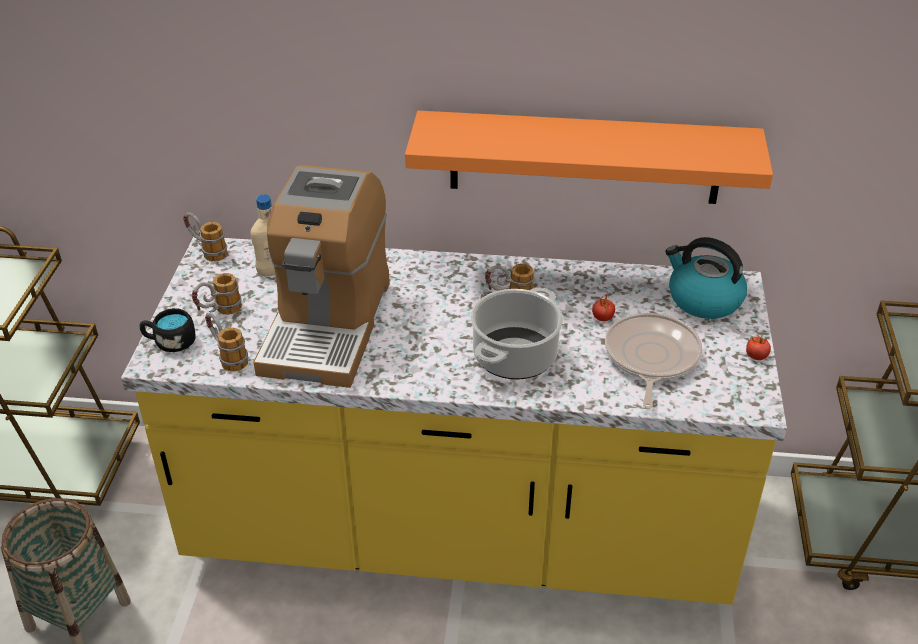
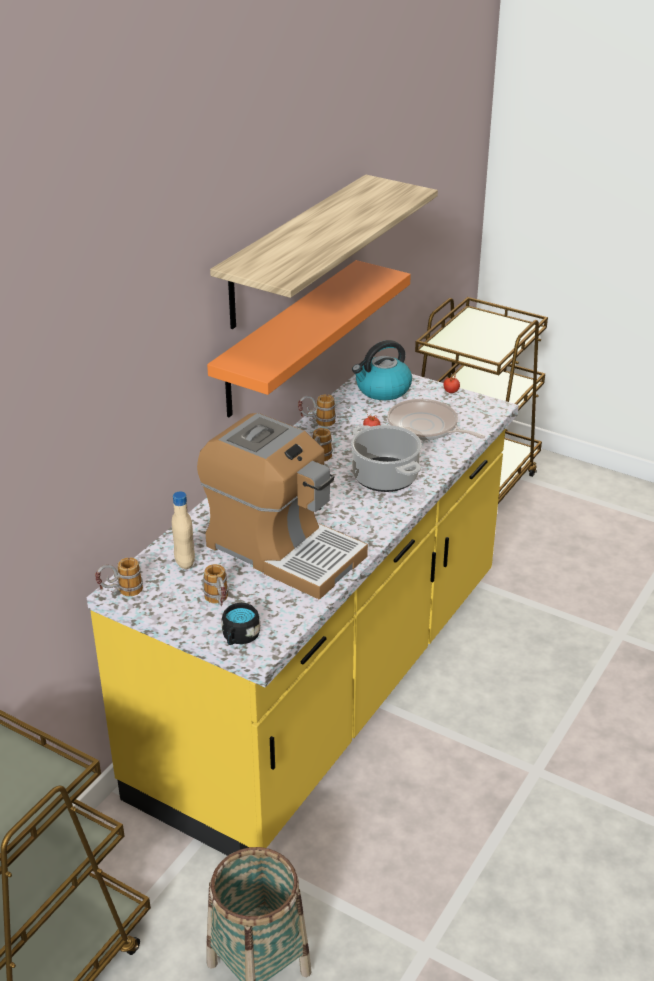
camera: 65 degrees left, 5 degrees down
mug [205,313,248,372] -> mug moved to [298,394,336,427]
none -> shelf [210,175,438,329]

